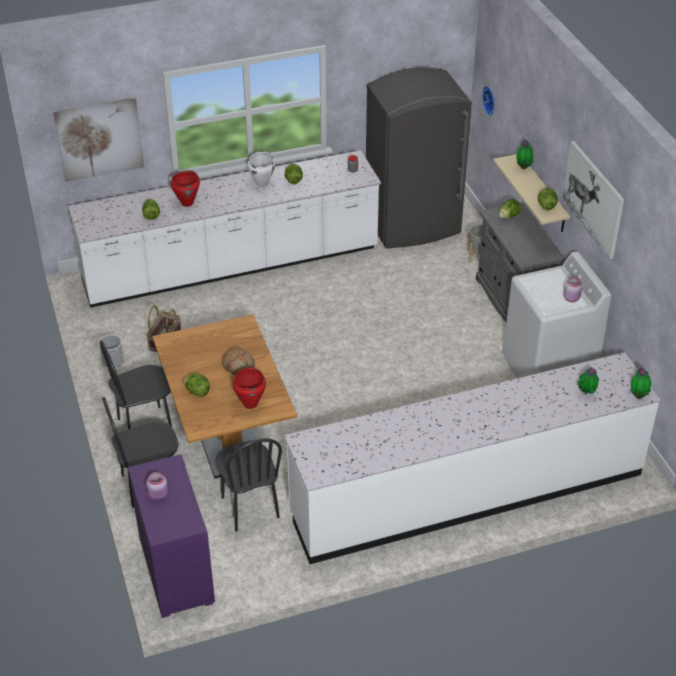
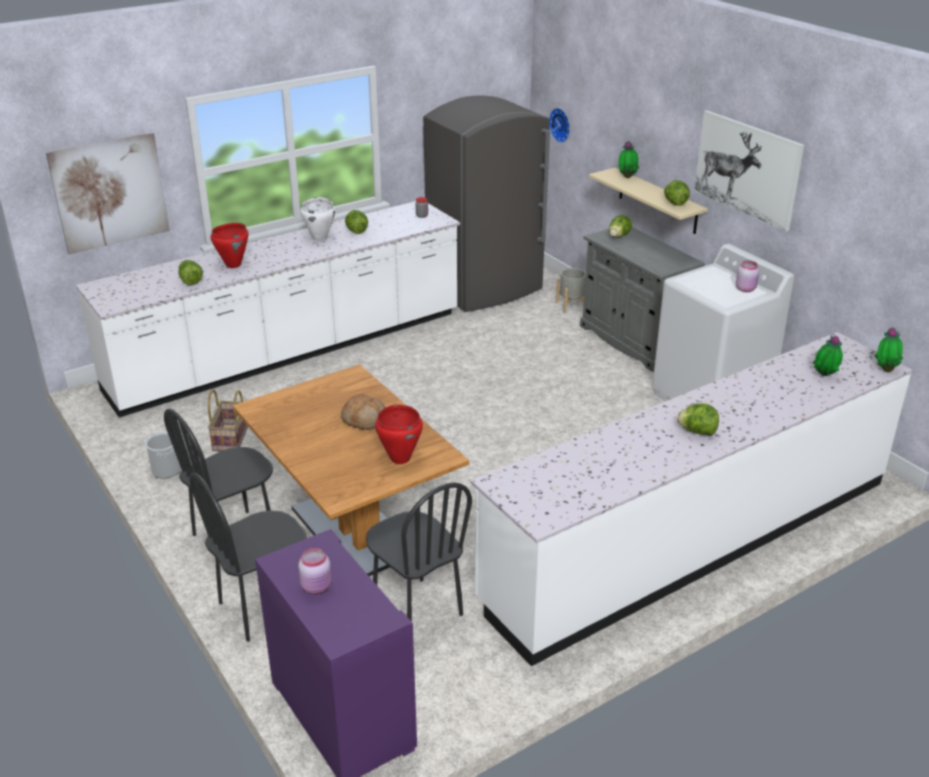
camera: 15 degrees left, 10 degrees down
lettuce [183,373,210,397] -> lettuce moved to [677,403,719,435]

